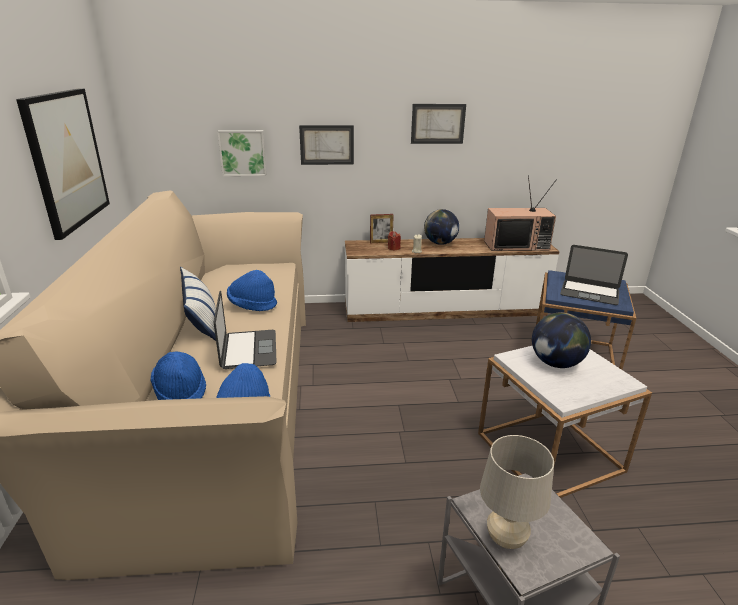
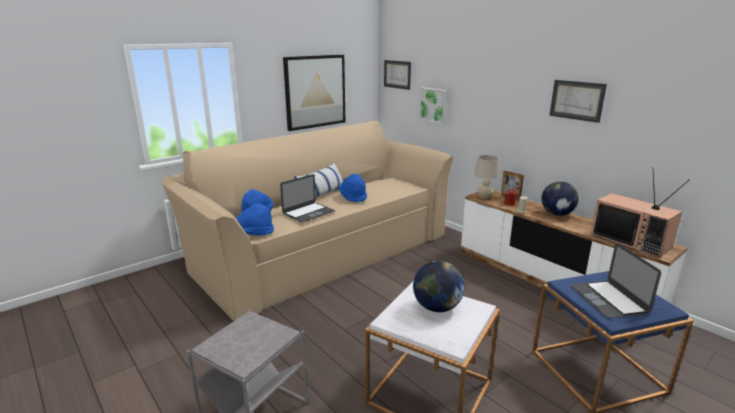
camera: 55 degrees right, 5 degrees down
picture [299,125,354,165] -> picture moved to [384,60,411,90]
beige table lamp [480,435,554,549] -> beige table lamp moved to [474,155,500,199]

